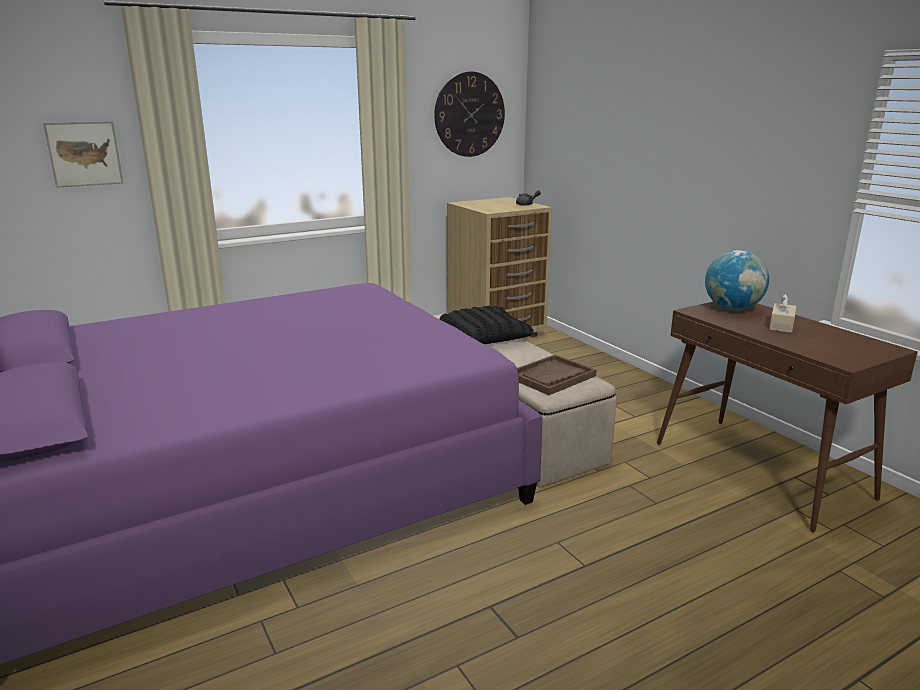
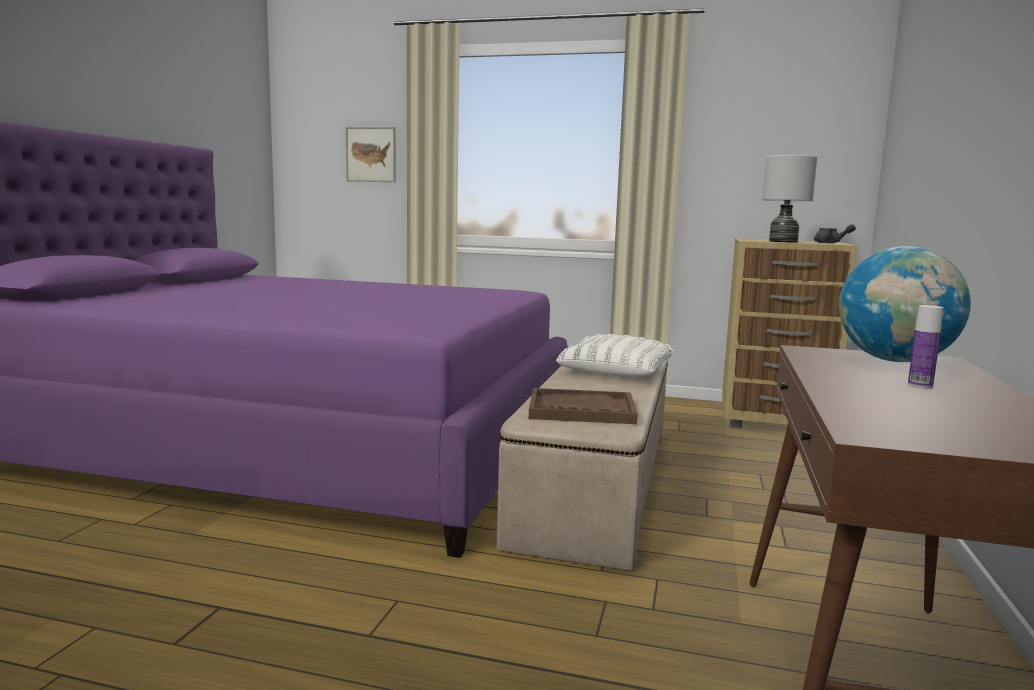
camera: 45 degrees right, 10 degrees down
wall clock [434,72,505,157] -> none
black pillow [440,306,534,344] -> white pillow [556,334,673,377]
beige tissue box [769,294,796,333] -> bottle [908,305,943,389]
none -> grey table lamp [762,155,817,243]

